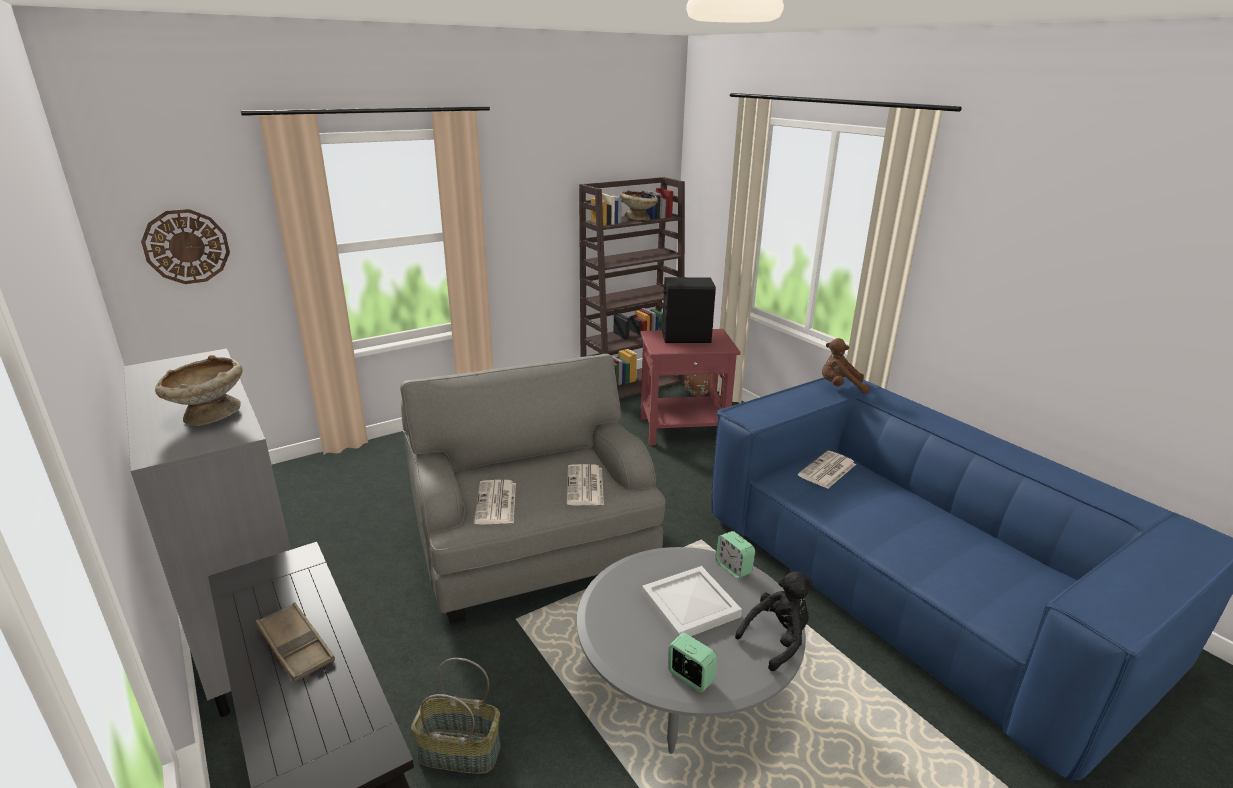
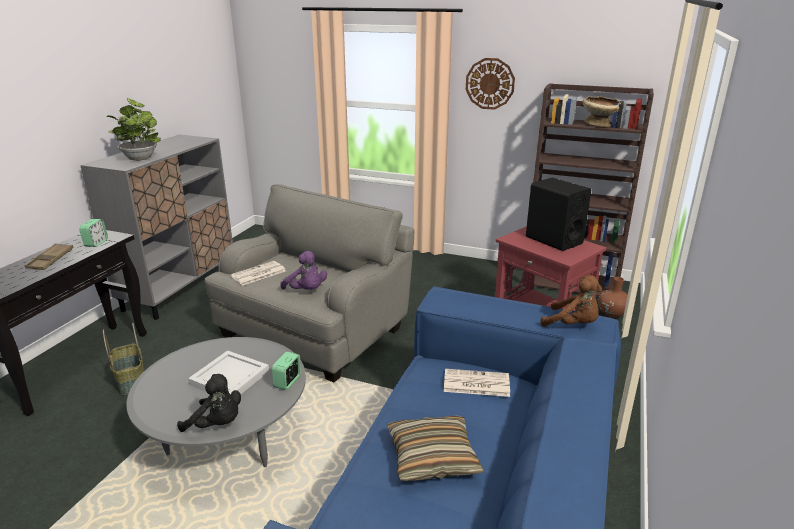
camera: 55 degrees right, 0 degrees up
wall clock [141,209,230,284] -> wall clock moved to [466,58,515,110]
beige bowl [155,355,243,426] -> potted plant [107,98,161,161]
newspaper [567,464,604,505] -> purple plush toy [280,251,327,290]
alarm clock [668,633,717,692] -> alarm clock moved to [79,219,108,247]
brown plush toy [822,338,870,394] -> brown plush toy turned 150 degrees clockwise [541,275,602,327]
none -> pillow [387,415,485,481]

